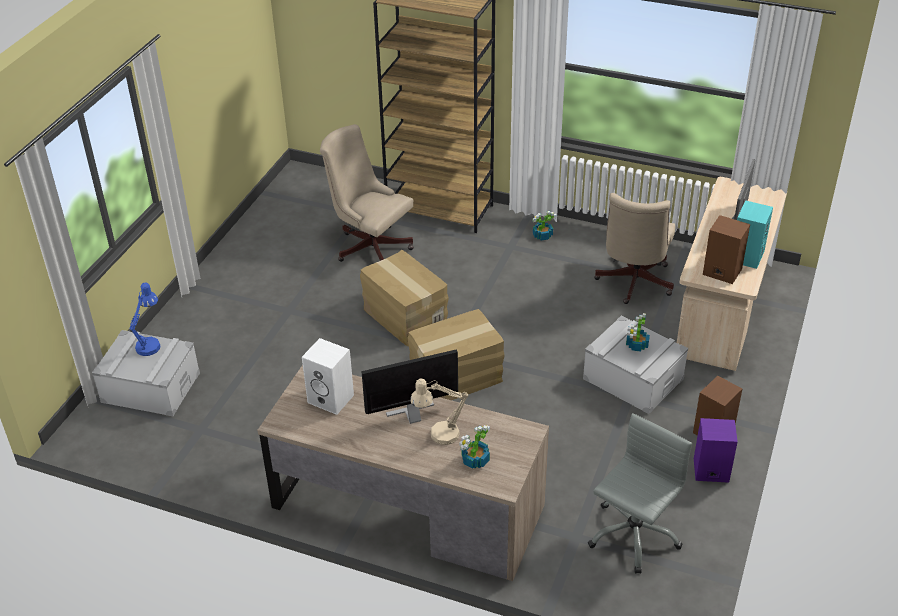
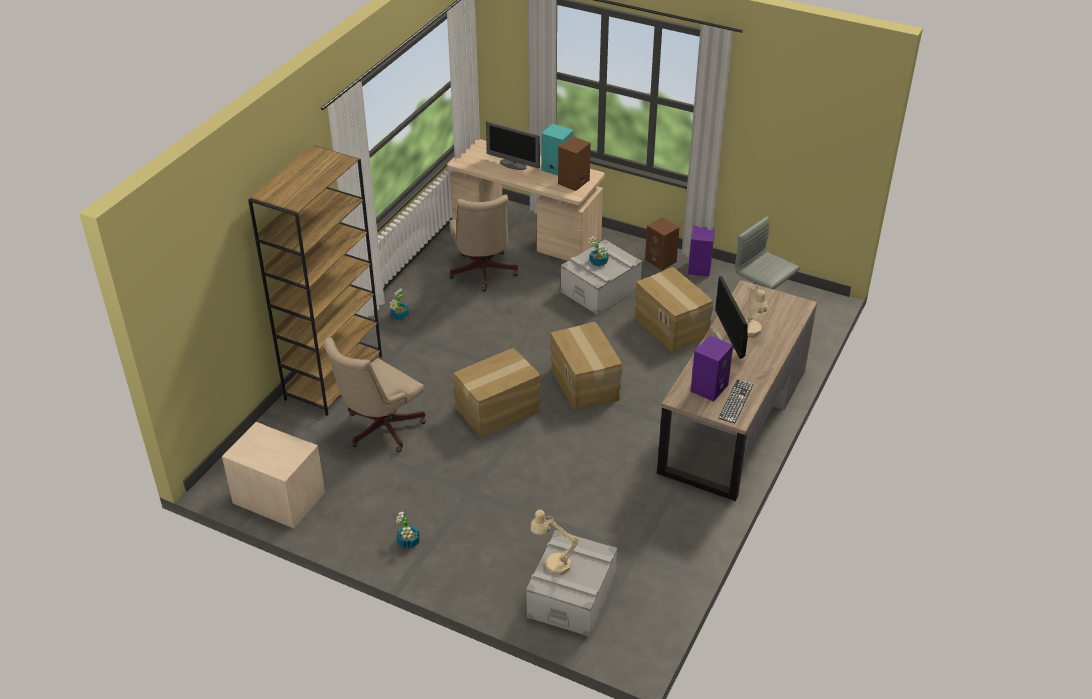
camera: 85 degrees left, 0 degrees up
blue table lamp [130,282,160,356] -> beige table lamp [530,510,579,575]
white speaker [302,338,354,415] -> purple speaker [690,335,733,402]
potted plant [459,425,490,469] -> potted plant moved to [396,511,419,549]
beige office chair [594,193,675,304] -> beige office chair turned 60 degrees clockwise [449,195,518,292]
none -> beige nightstand [222,422,325,528]
none -> cardboard box [635,267,713,352]
none -> keyboard [718,379,754,423]

